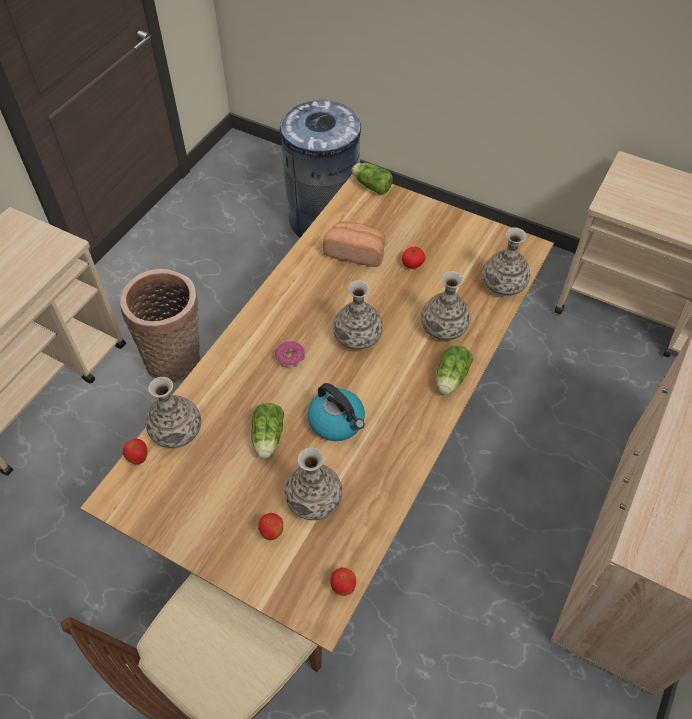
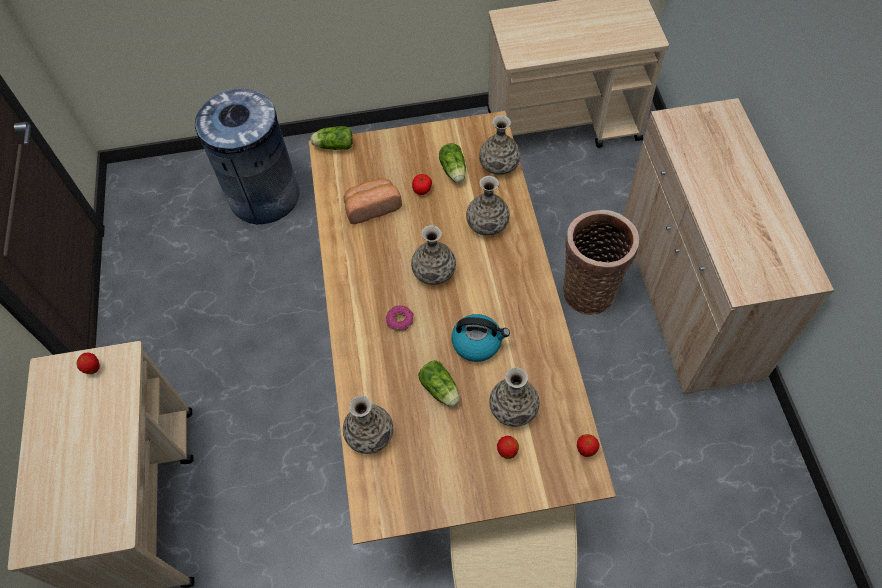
camera: 35 degrees left, 5 degrees up
basket [120,269,200,382] -> basket moved to [563,210,639,315]
apple [123,438,147,465] -> apple moved to [77,352,100,374]
lettuce [437,345,473,395] -> lettuce moved to [439,143,466,183]

